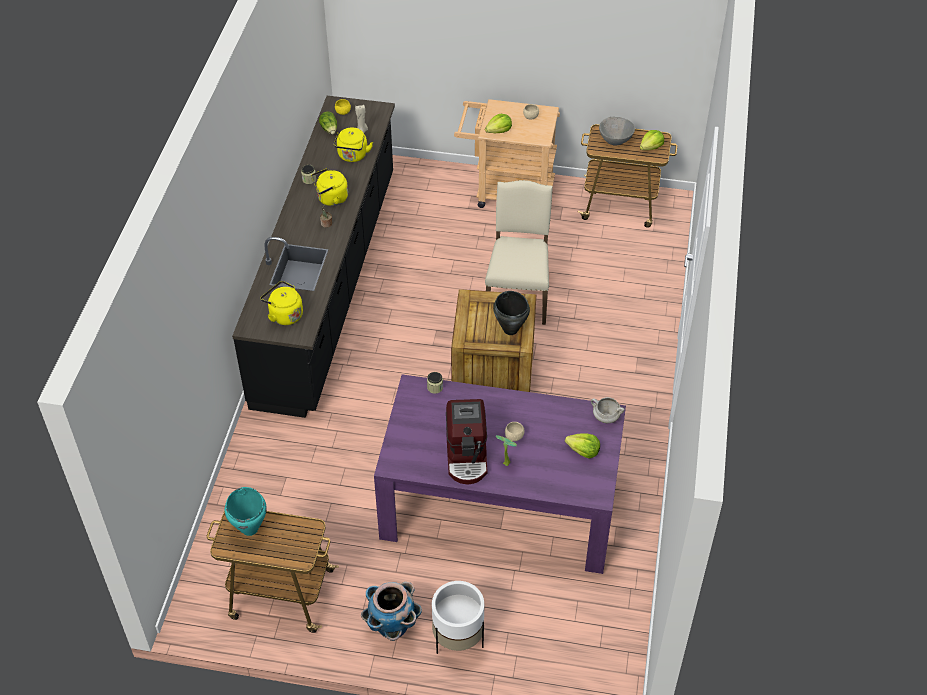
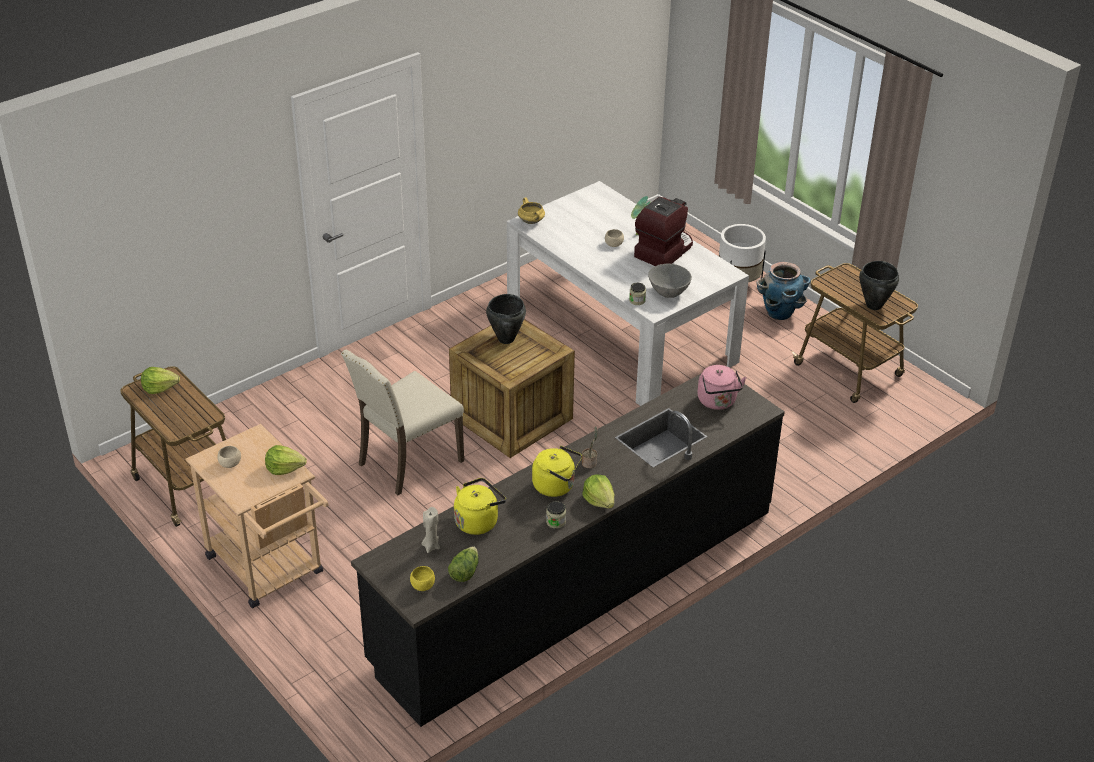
camera: 140 degrees left, 10 degrees down
turquoise cooking pot [225,487,267,536] -> black cooking pot [859,261,899,310]
yellow kettle [260,281,303,325] -> pink kettle [697,365,746,410]
purple dining table [374,374,626,574] -> white dining table [507,181,749,406]
lettuce [565,433,600,459] -> lettuce moved to [582,474,614,509]
white cooking pot [591,397,625,423] -> yellow cooking pot [518,198,545,224]
grey bowl [599,117,635,146] -> grey bowl moved to [648,264,692,298]

